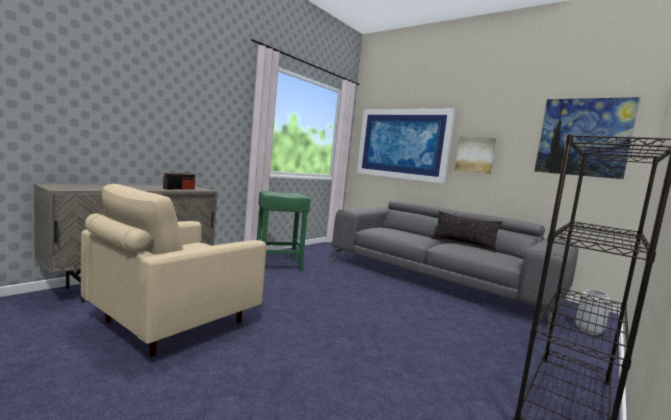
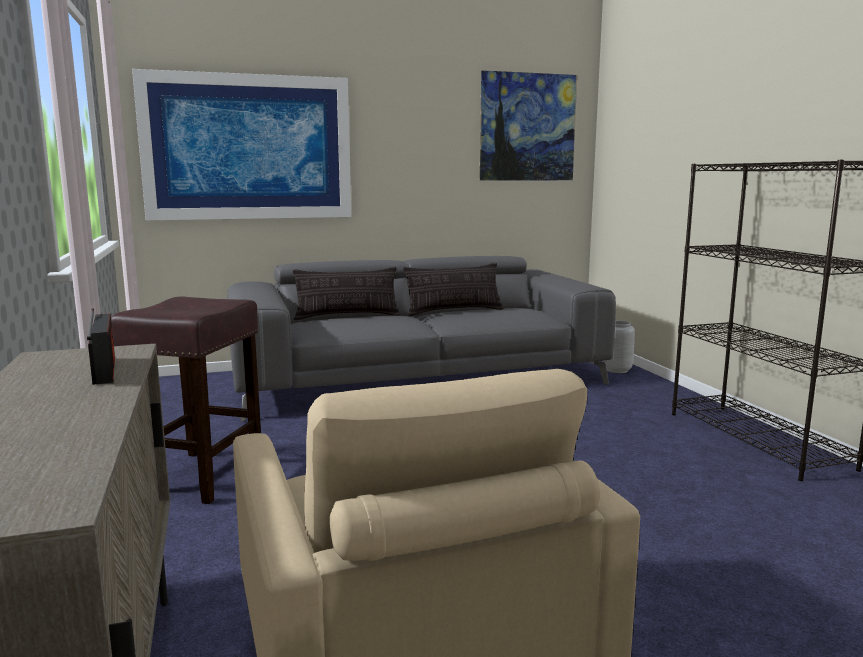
camera: 55 degrees left, 5 degrees up
green stool [257,191,310,271] -> brown stool [111,296,261,504]
picture [455,136,496,174] -> none
none -> pillow [293,267,400,320]

